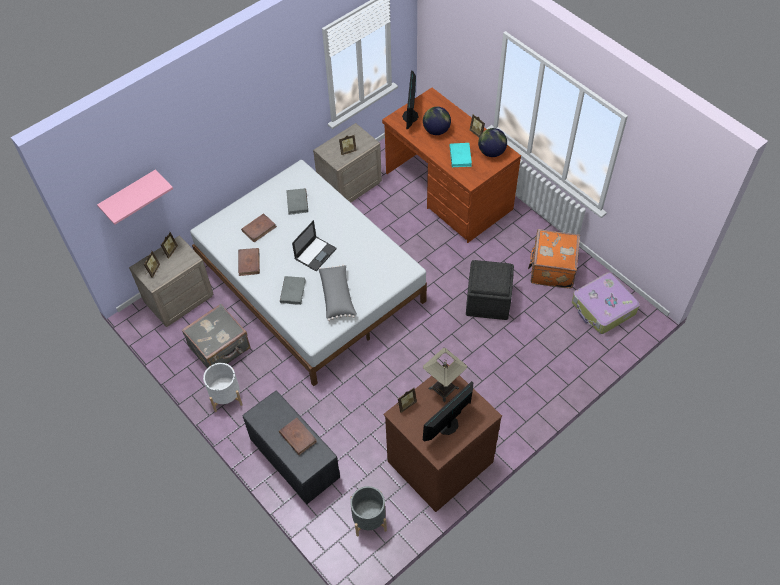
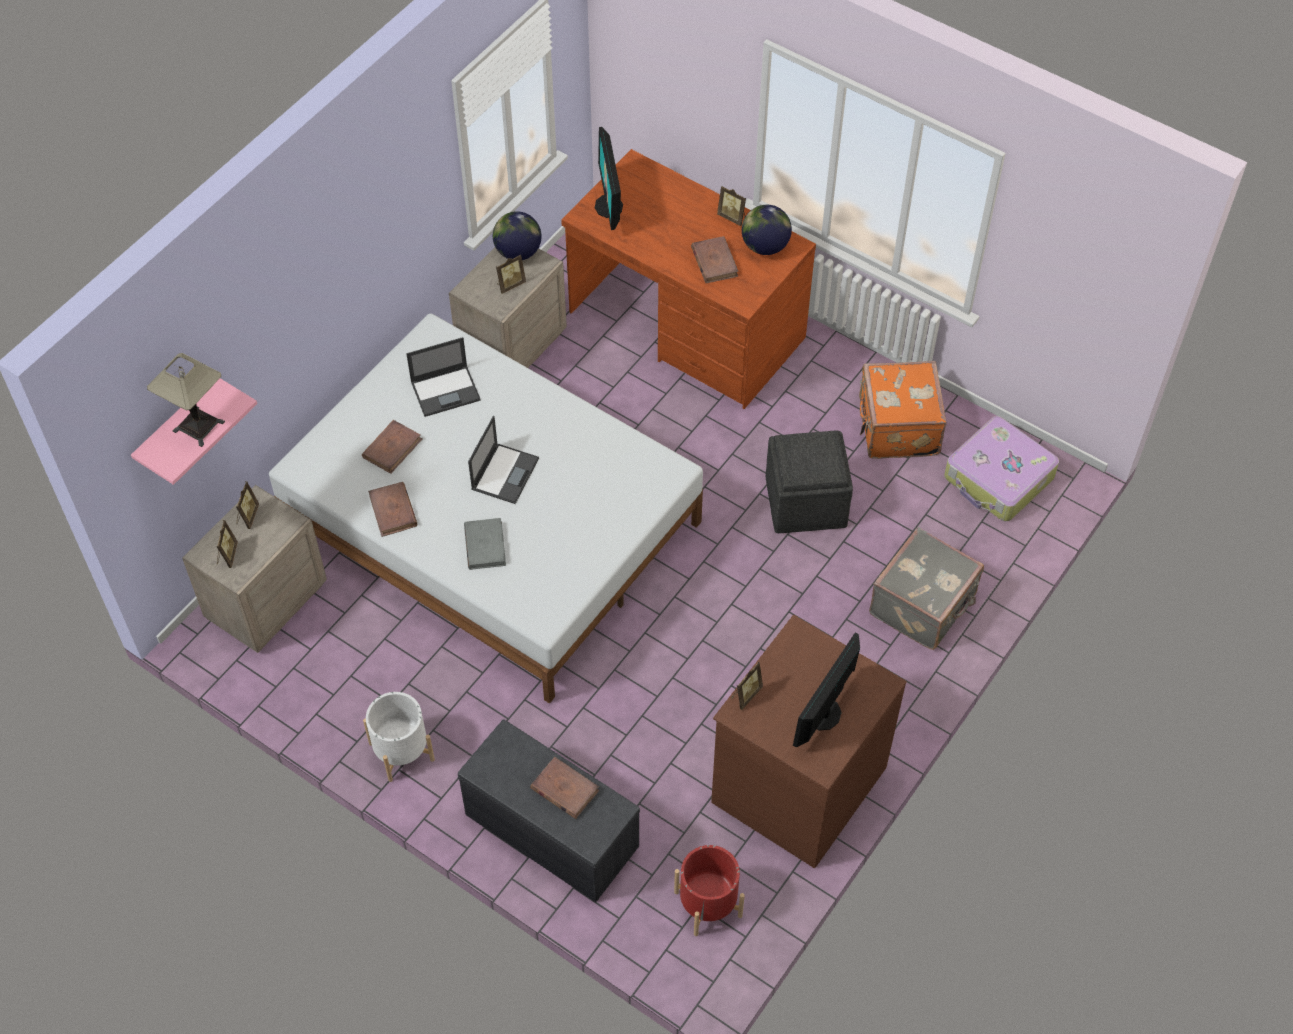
camera: 15 degrees left, 0 degrees up
grey suitcase [182,304,250,368] -> grey suitcase moved to [869,527,984,650]
grey book [286,188,308,215] -> laptop [406,337,481,417]
grey pillow [319,264,357,321] -> none
grey planter [350,486,387,537] -> red planter [674,845,745,936]
globe [423,107,451,135] -> globe moved to [493,211,542,260]
table lamp [423,348,467,402] -> table lamp moved to [147,353,225,447]
turquoise book [449,143,472,167] -> brown book [691,236,739,283]

